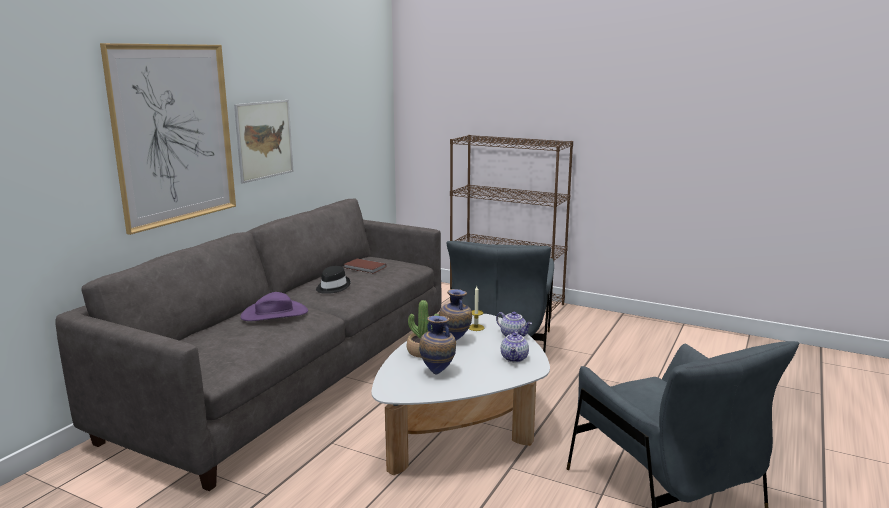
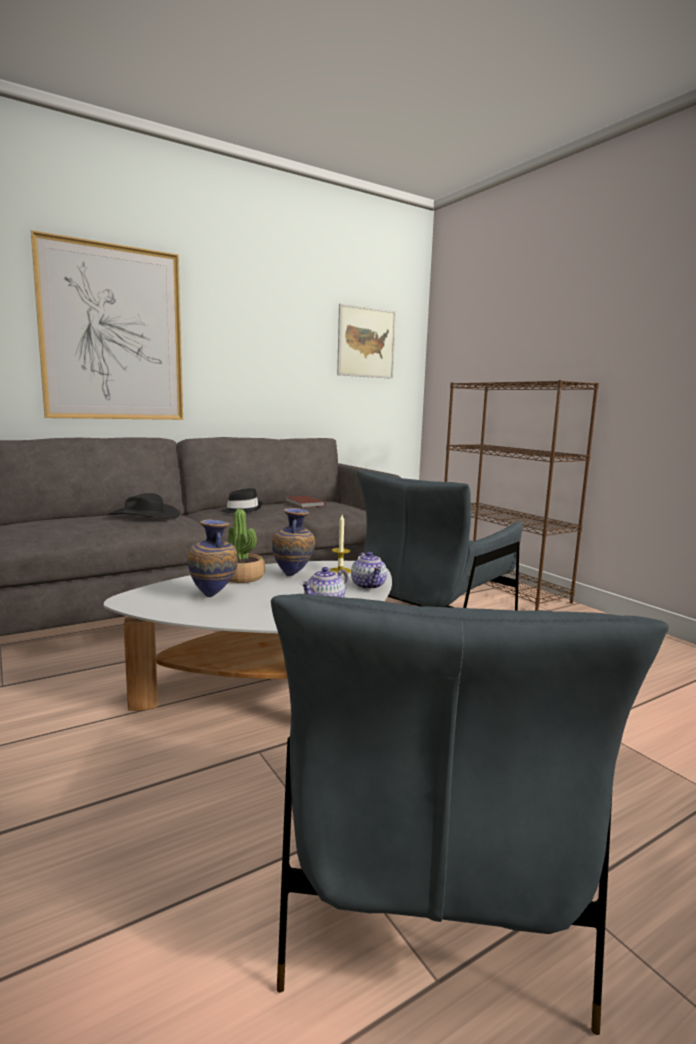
camera: 30 degrees right, 5 degrees down
picture [234,100,293,183] -> picture moved to [337,304,396,379]
purple hat [240,292,308,321] -> black hat [108,493,180,518]

